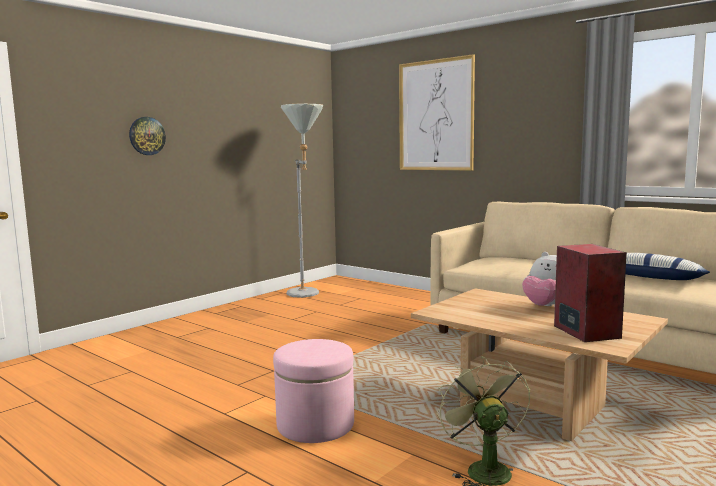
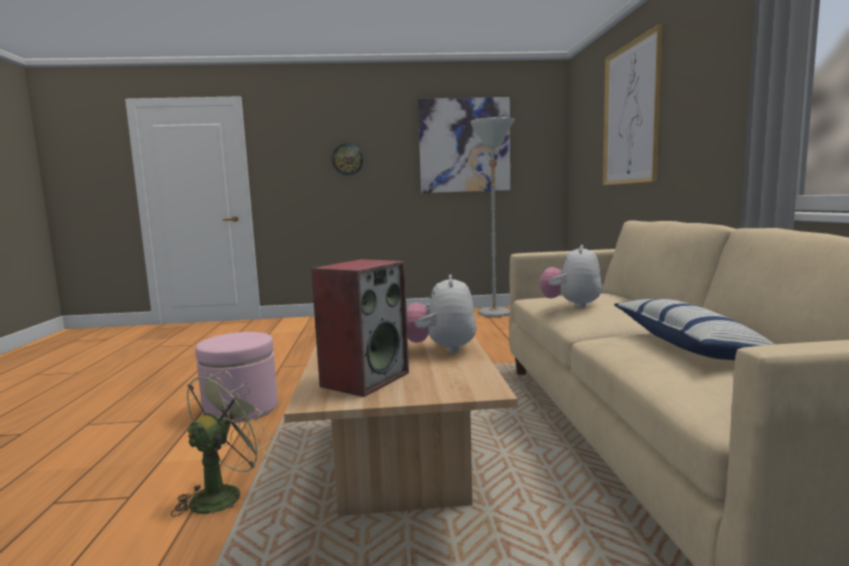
camera: 45 degrees right, 0 degrees up
none -> picture [418,97,510,193]
none -> plush toy [540,245,602,308]

